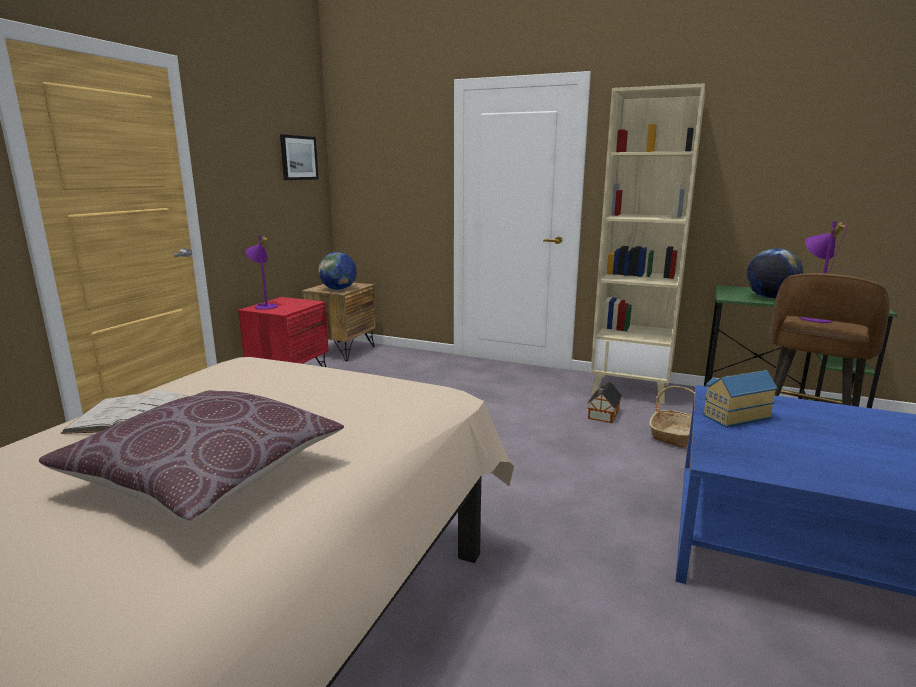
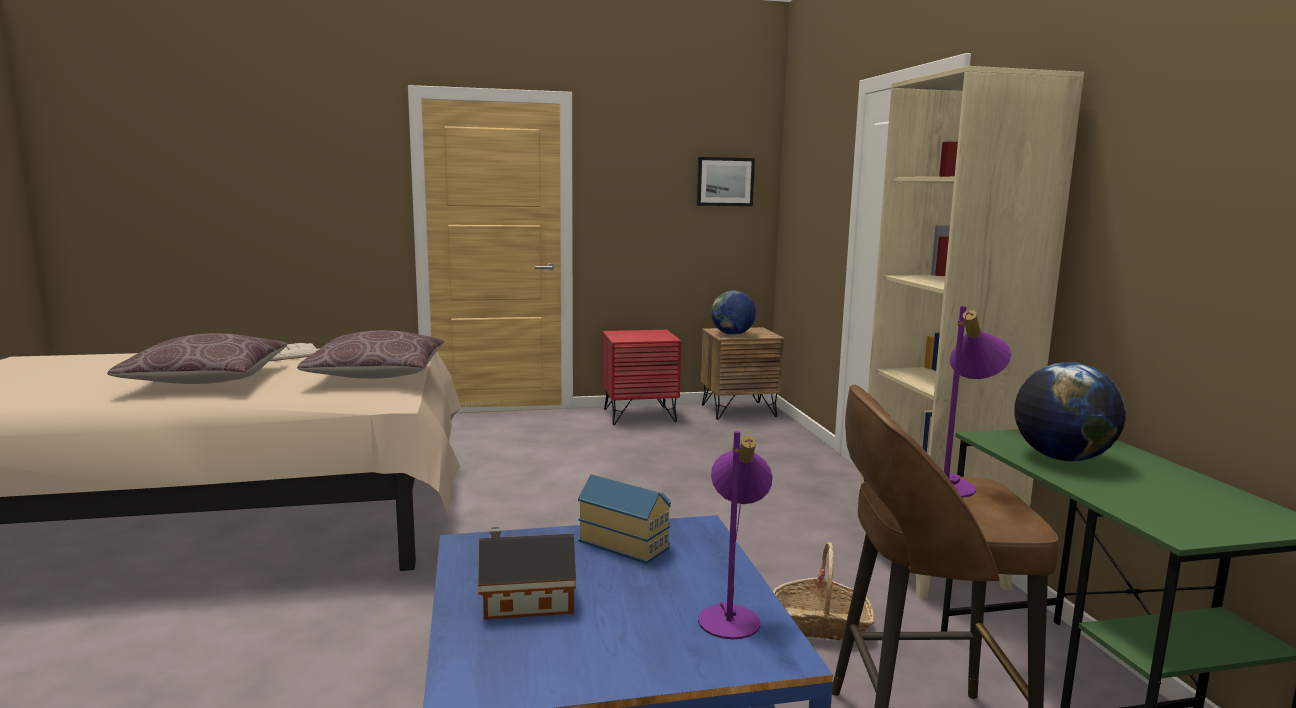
camera: 55 degrees right, 5 degrees down
purple table lamp [246,235,278,310] -> purple table lamp moved to [698,431,772,640]
toy house [587,382,622,423] -> toy house moved to [478,527,576,620]
none -> brown pillow [297,330,444,379]

